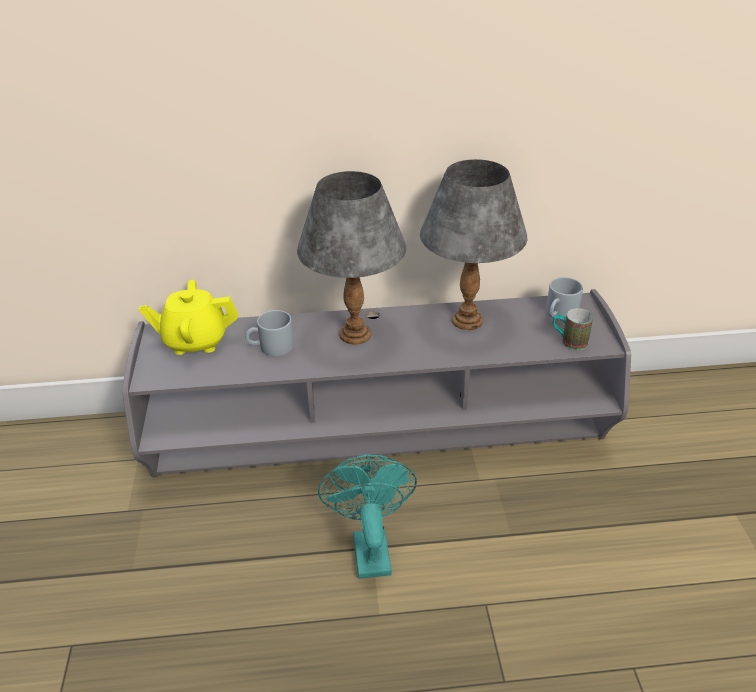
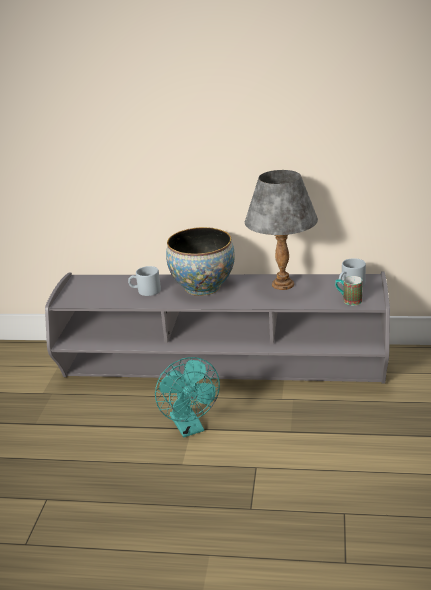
camera: 15 degrees right, 10 degrees down
yellow teapot [139,280,238,355] -> none
grey table lamp [297,171,406,344] -> bowl [166,227,235,296]
turquoise fan [318,454,417,579] -> turquoise fan turned 150 degrees clockwise [155,357,220,438]

